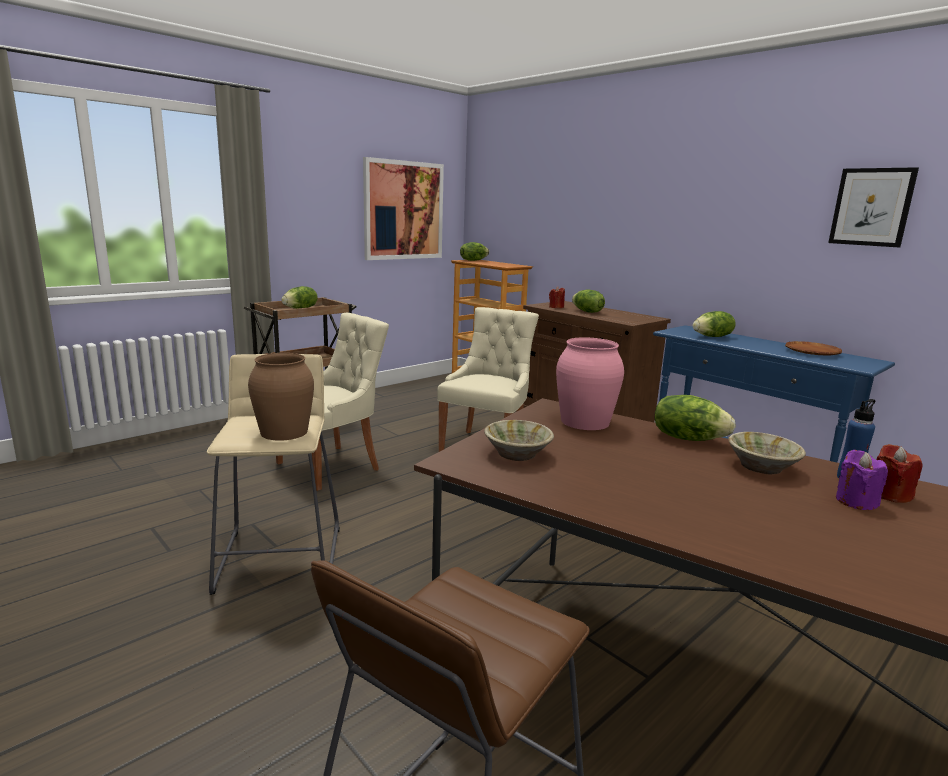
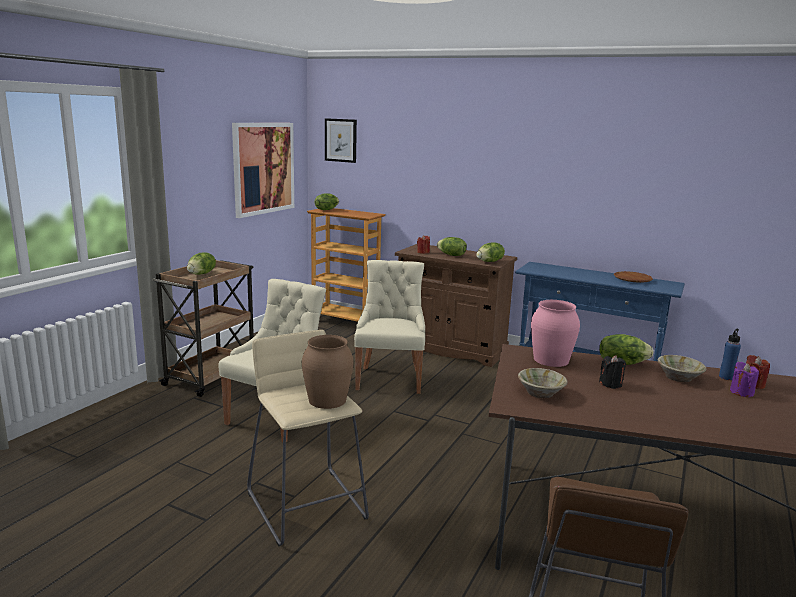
camera: 20 degrees left, 0 degrees up
lettuce [693,311,736,337] -> lettuce moved to [476,242,505,262]
picture [828,167,919,247] -> picture moved to [325,118,357,163]
none -> black candle [599,355,626,389]

